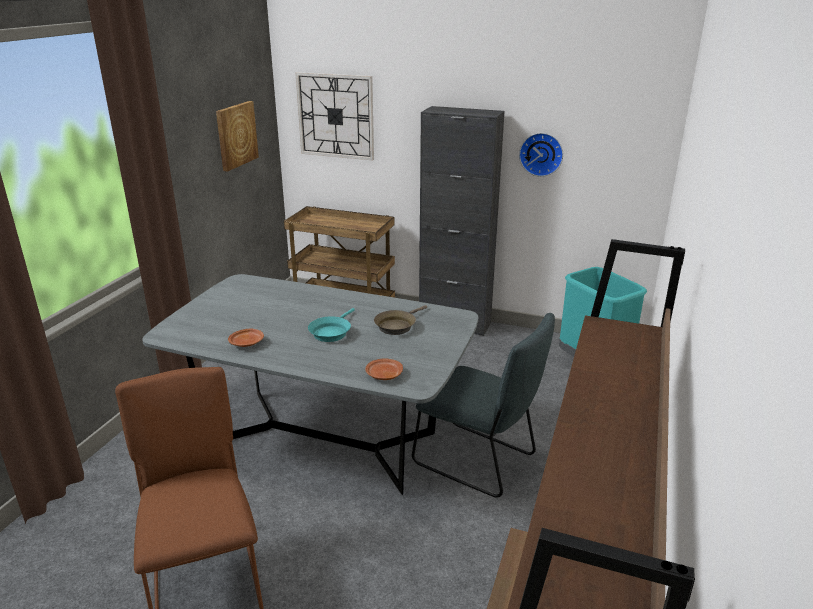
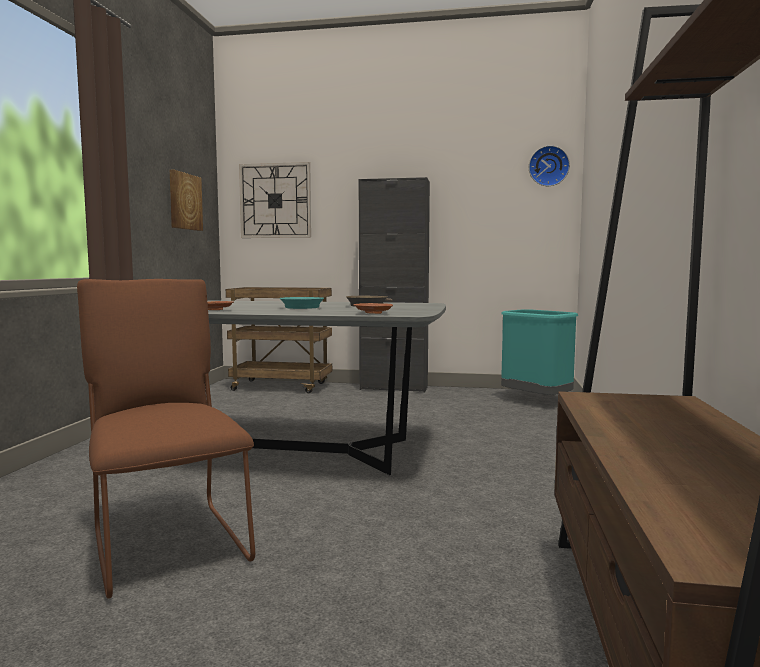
camera: 10 degrees left, 20 degrees down
grey chair [412,313,555,497] -> none
wall clock [519,133,563,177] -> wall clock moved to [529,145,570,186]

